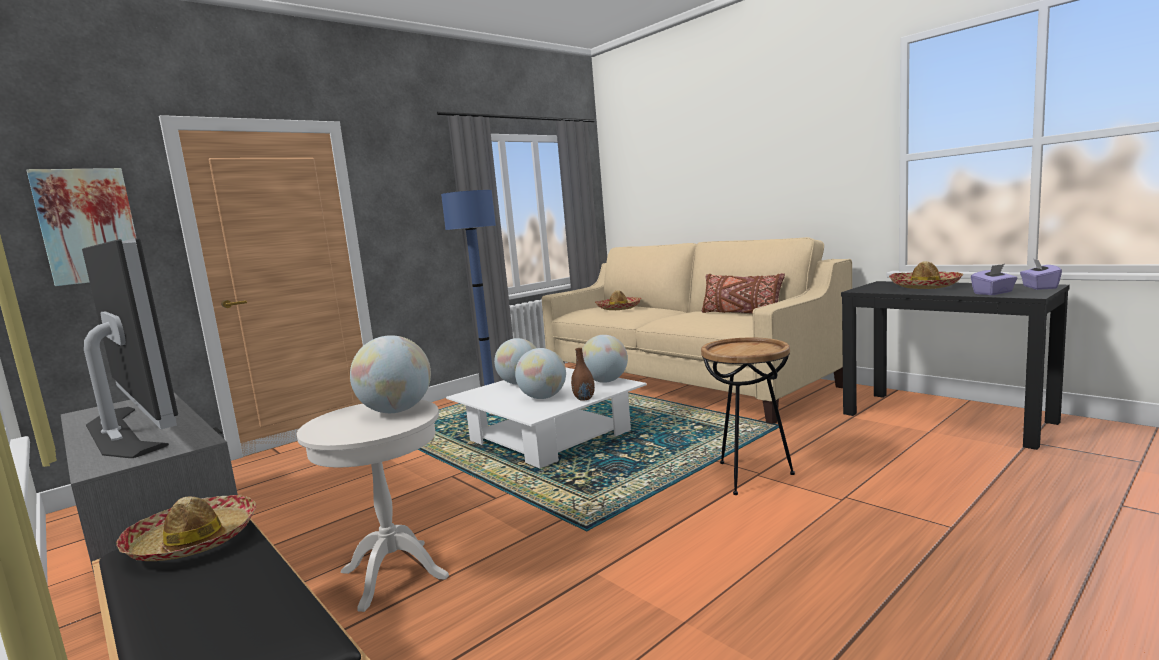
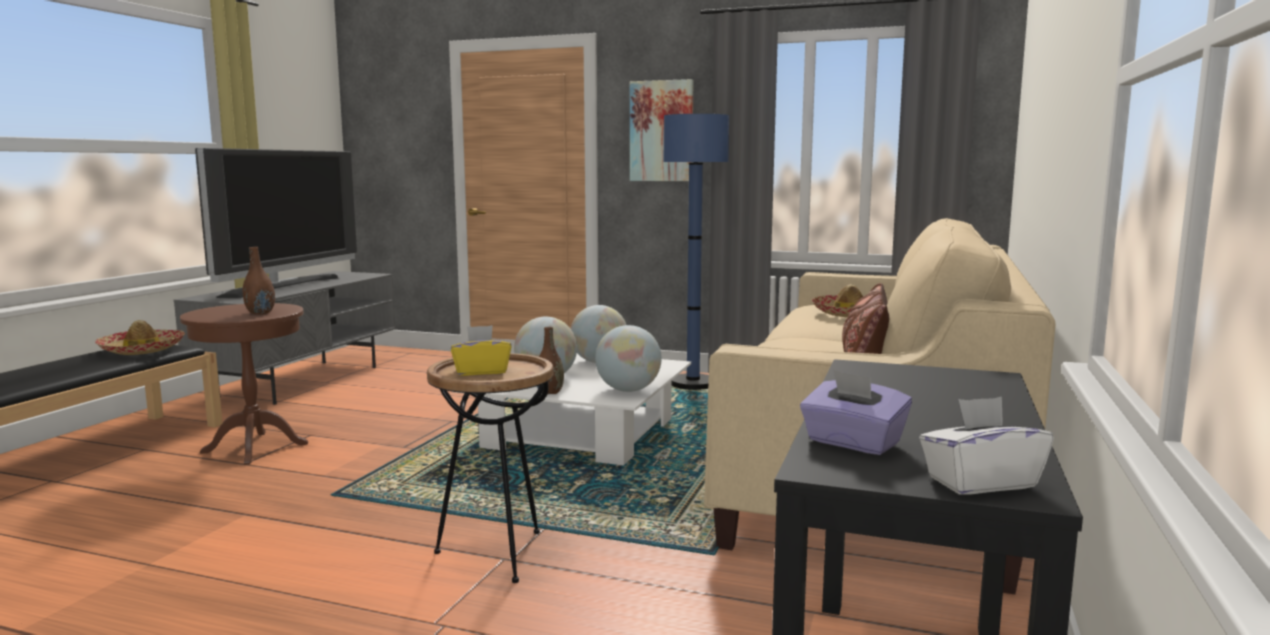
camera: 60 degrees right, 0 degrees up
picture [26,168,136,286] -> picture moved to [630,79,693,181]
white side table [297,400,449,612] -> brown side table [180,303,308,465]
globe [350,335,431,413] -> brown vase [243,247,275,314]
hat [889,261,963,289] -> none
purple tissue box [1020,259,1062,290] -> white tissue box [919,397,1054,495]
none -> yellow tissue box [451,325,512,376]

